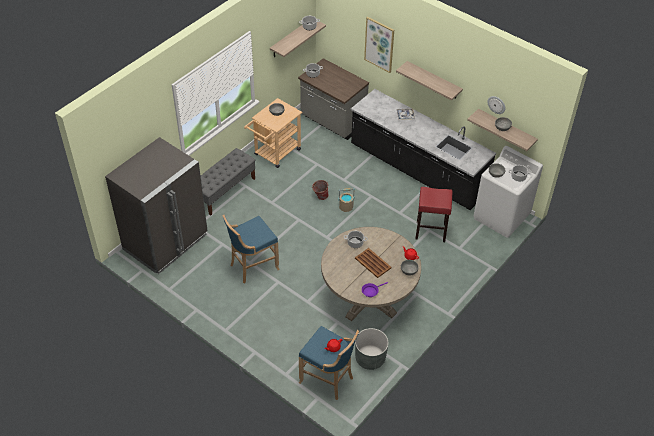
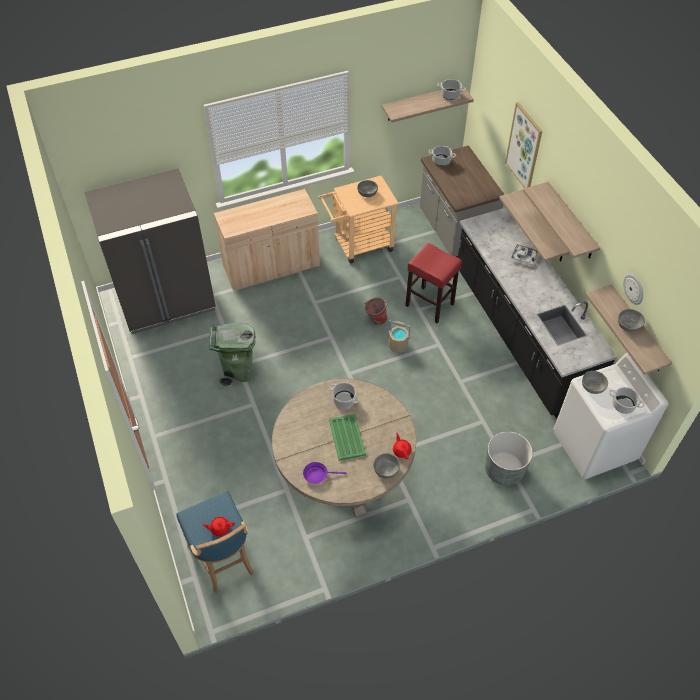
camera: 30 degrees right, 5 degrees up
grey bench [201,148,256,215] -> beige cabinet [214,189,320,291]
blue stool [222,215,280,283] -> green trash can [210,323,255,386]
brown tray [355,248,392,278] -> green tray [329,414,366,461]
grey planter [355,328,389,370] -> grey planter moved to [485,431,533,486]
red stool [415,187,452,242] -> red stool moved to [405,243,462,323]
none -> shelf [499,190,569,262]

